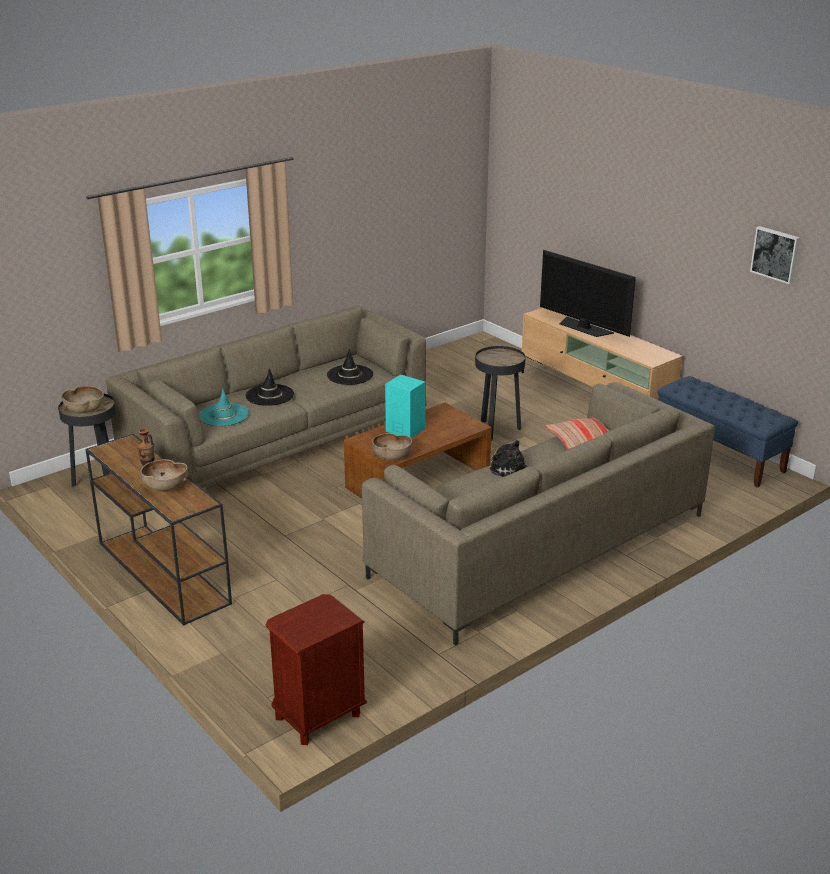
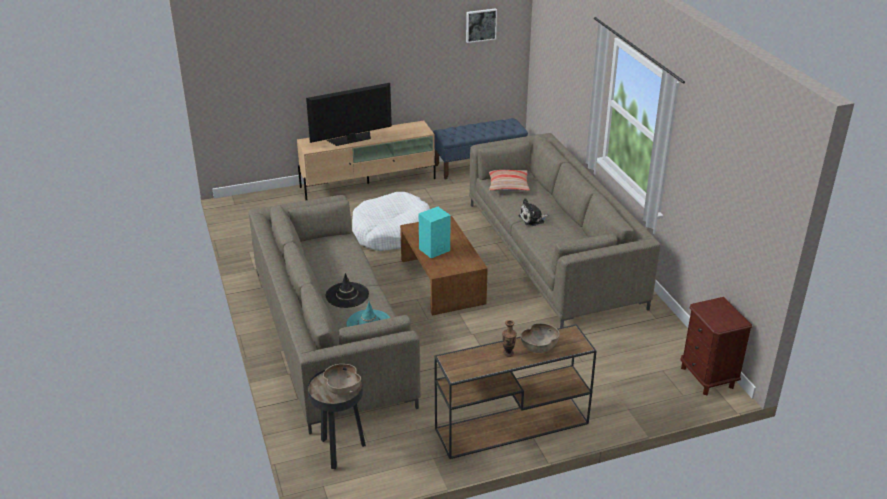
camera: 70 degrees left, 5 degrees up
black hat [327,349,373,385] -> none
brown bowl [372,433,412,460] -> none
black side table [475,346,526,441] -> white dog bed [352,192,430,251]

